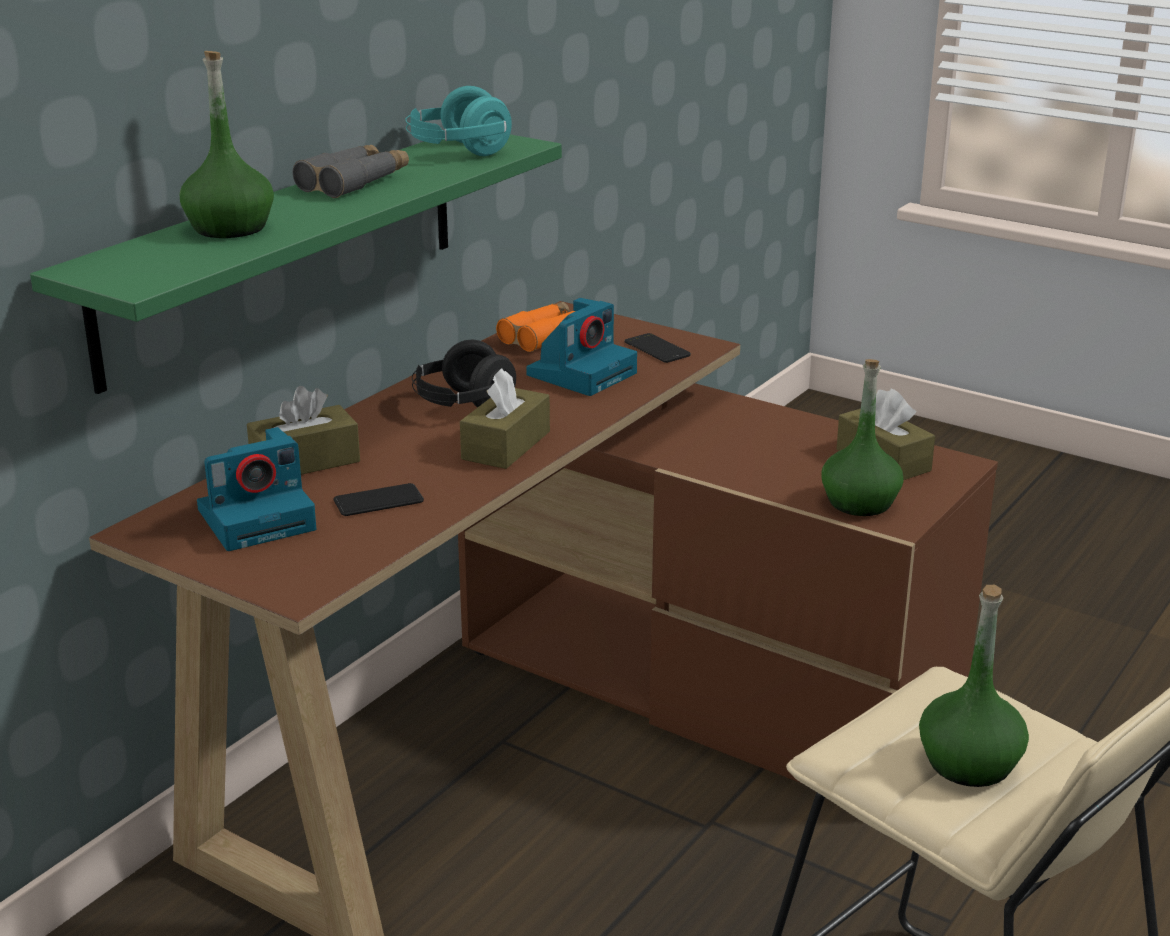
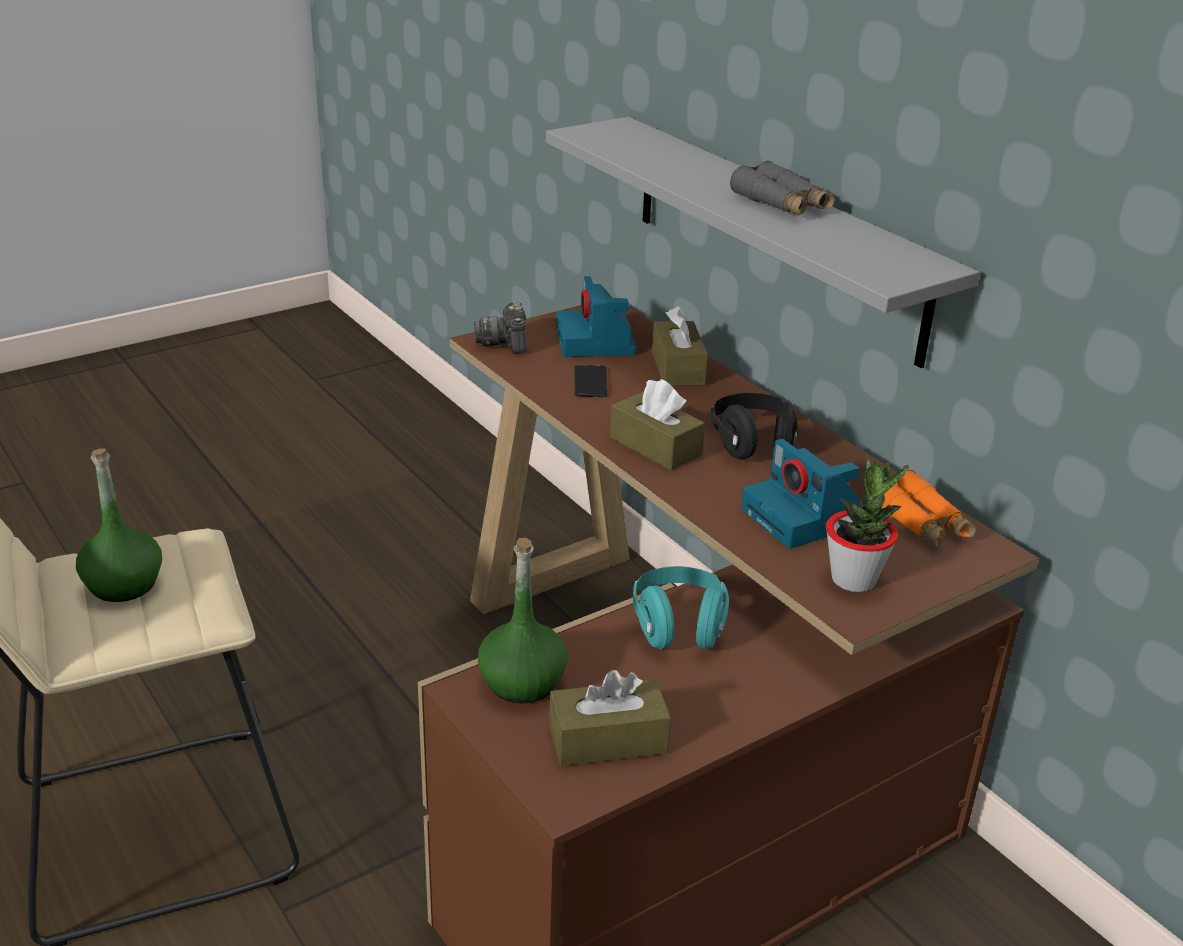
camera: 110 degrees right, 5 degrees up
green shelf [30,134,562,394] -> grey shelf [546,117,979,368]
green bottle [180,51,274,238] -> none
turquoise headphones [405,86,512,156] -> turquoise headphones moved to [633,566,729,649]
phone [624,333,691,363] -> potted plant [826,459,909,592]
none -> camera [474,303,527,354]

